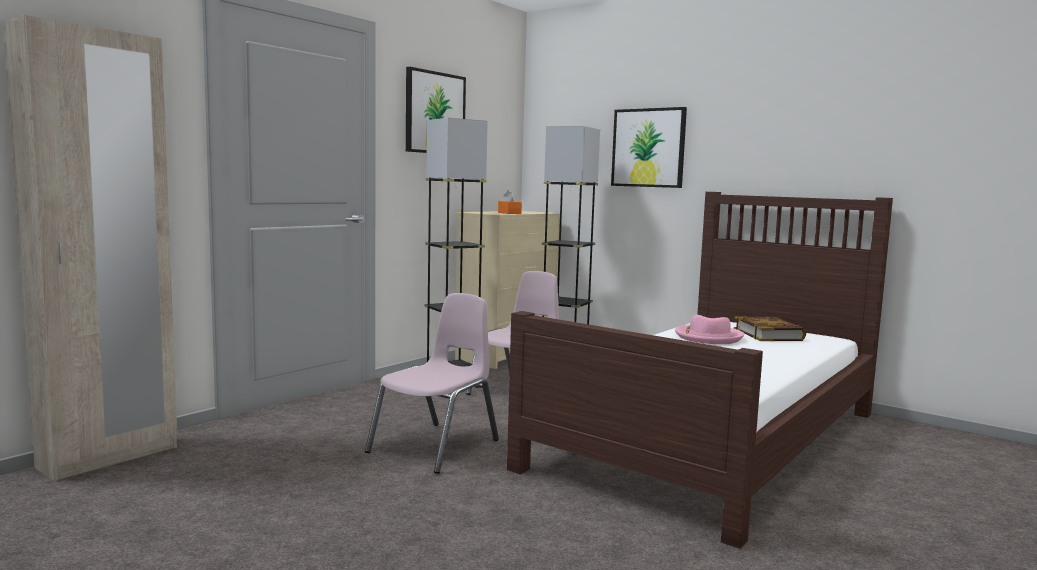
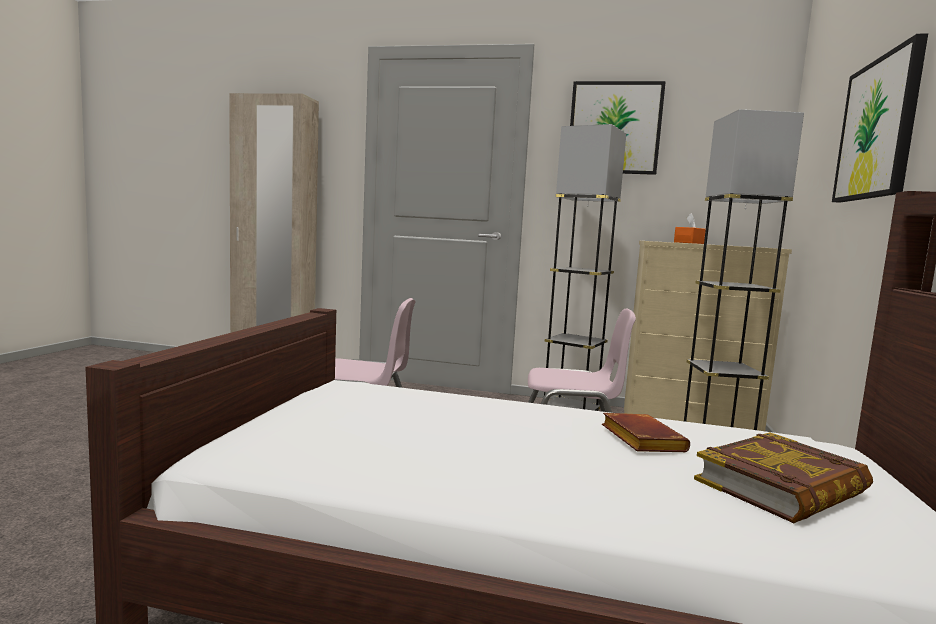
camera: 65 degrees right, 0 degrees up
pink hat [675,315,744,344] -> brown book [602,413,690,452]

